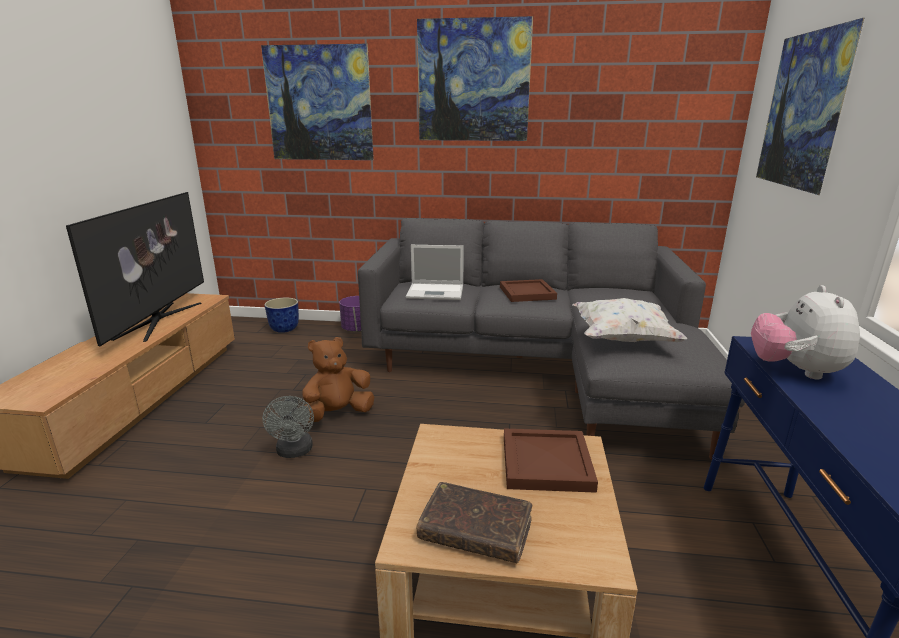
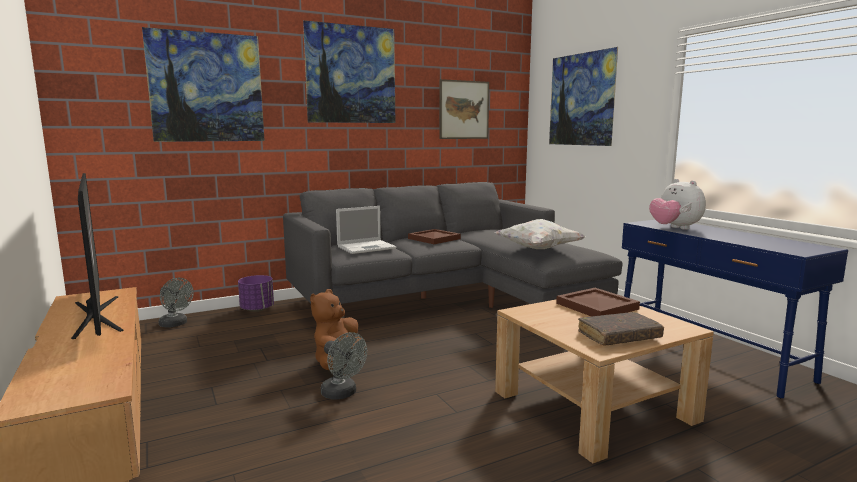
camera: 35 degrees left, 10 degrees down
planter [264,298,299,333] -> grey fan [159,278,194,328]
none -> picture [439,79,489,139]

